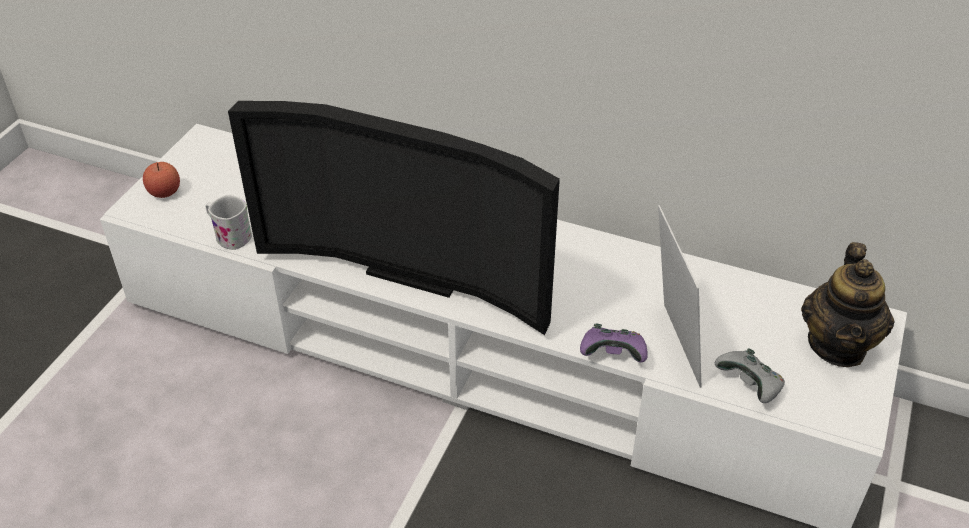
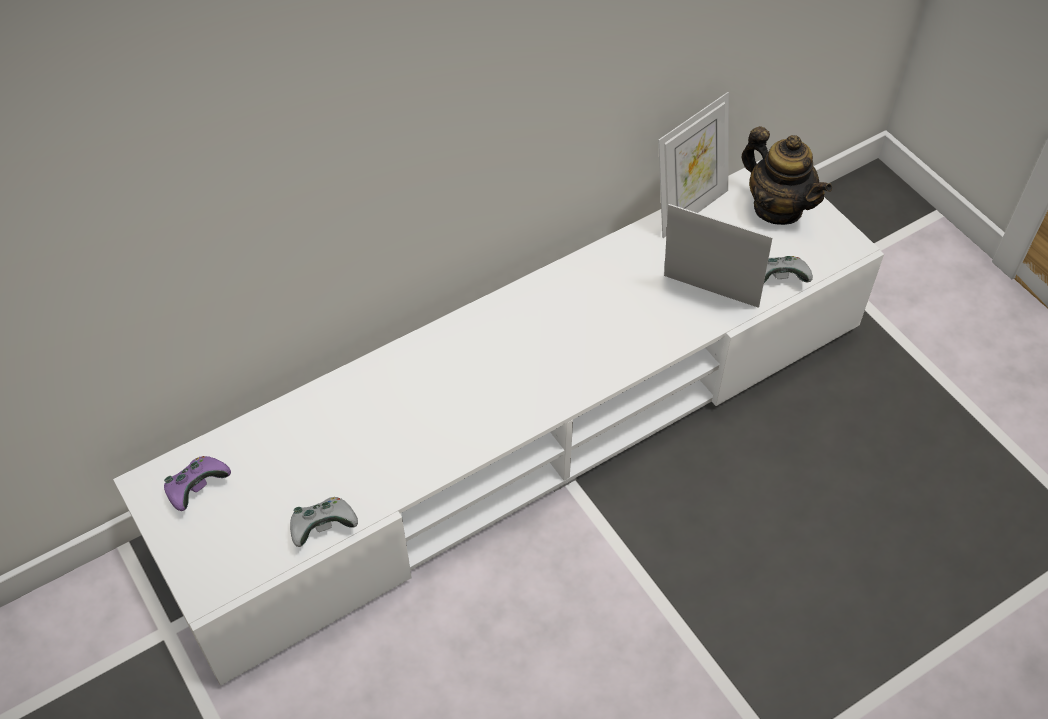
camera: 55 degrees left, 10 degrees up
apple [143,162,180,198] -> none
white mug [206,195,252,250] -> grey game controller [290,497,358,547]
television [228,101,560,335] -> none
purple game controller [580,324,648,362] -> purple game controller moved to [164,456,231,511]
none -> picture frame [658,92,729,238]

